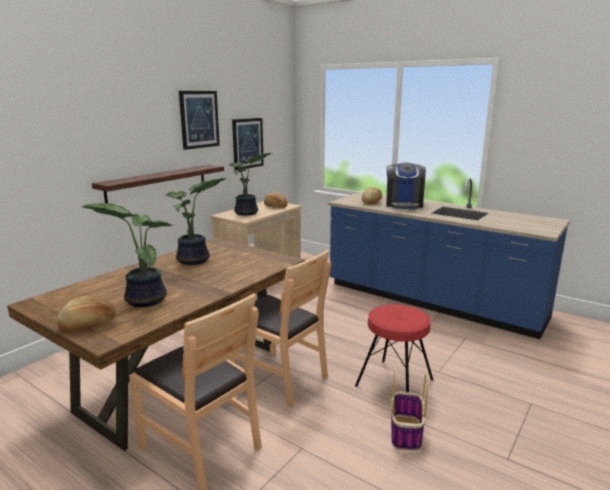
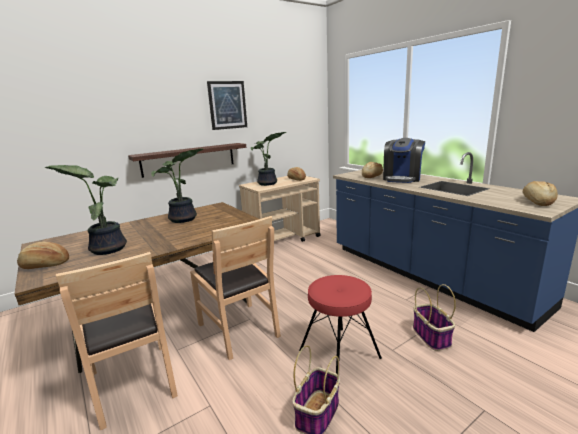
camera: 20 degrees right, 0 degrees up
picture [232,118,264,171] -> none
none -> basket [413,284,456,351]
none -> bread [523,181,558,206]

